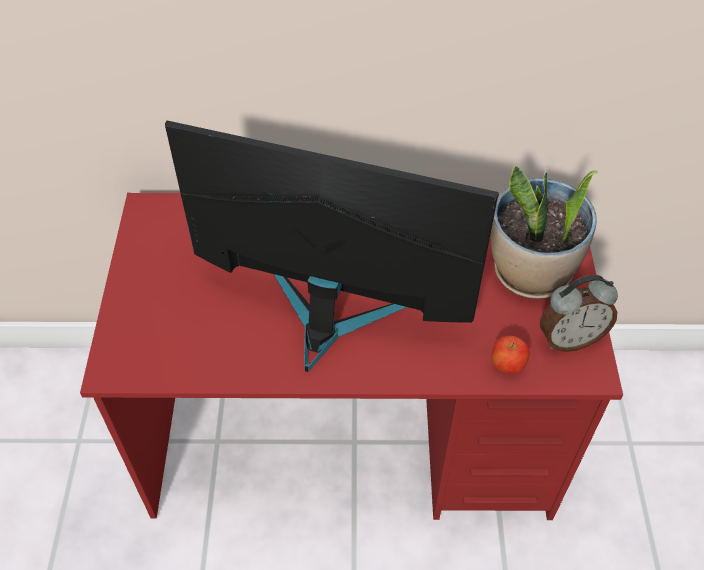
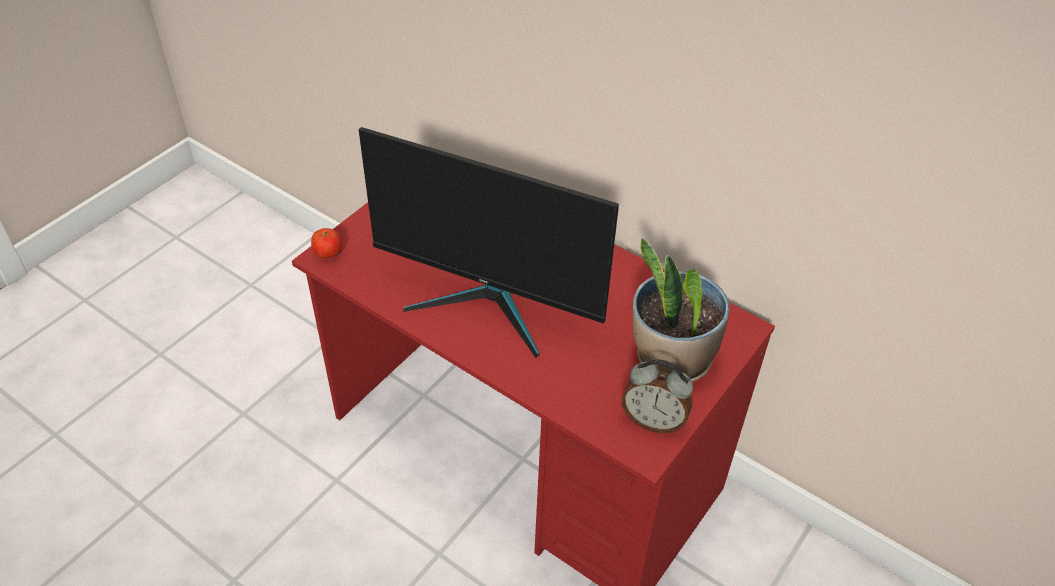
camera: 35 degrees right, 5 degrees down
monitor [165,120,499,372] -> monitor turned 150 degrees clockwise [359,127,619,358]
apple [492,336,530,374] -> apple moved to [311,228,342,258]

